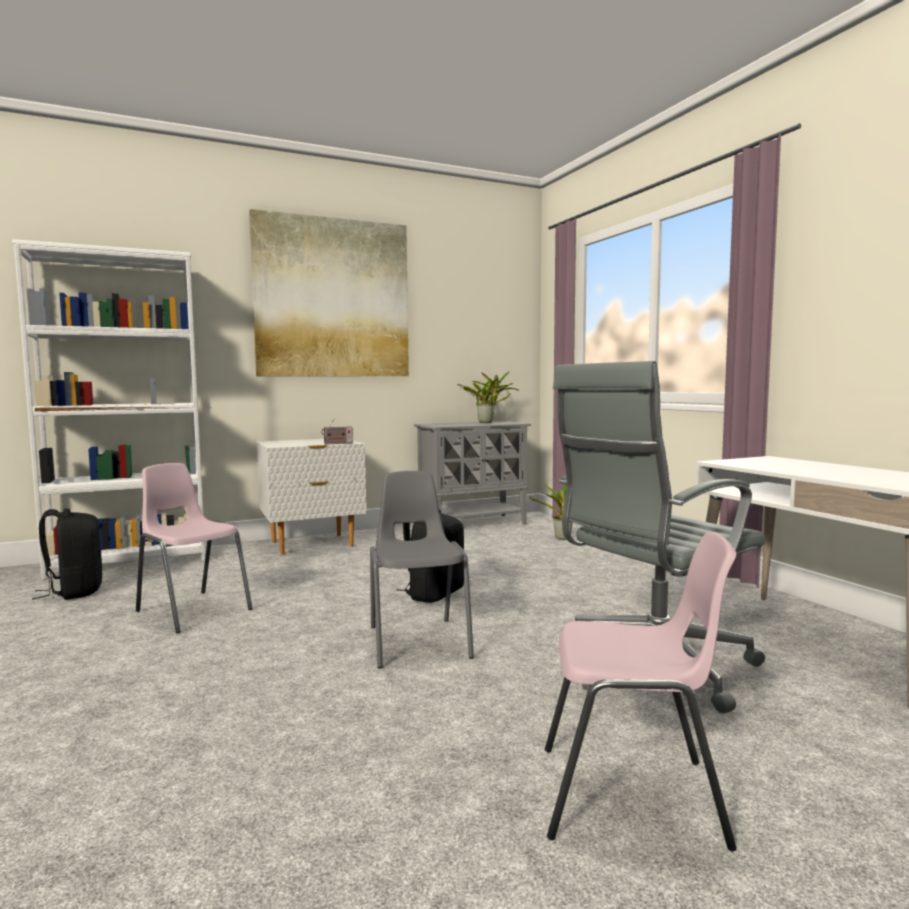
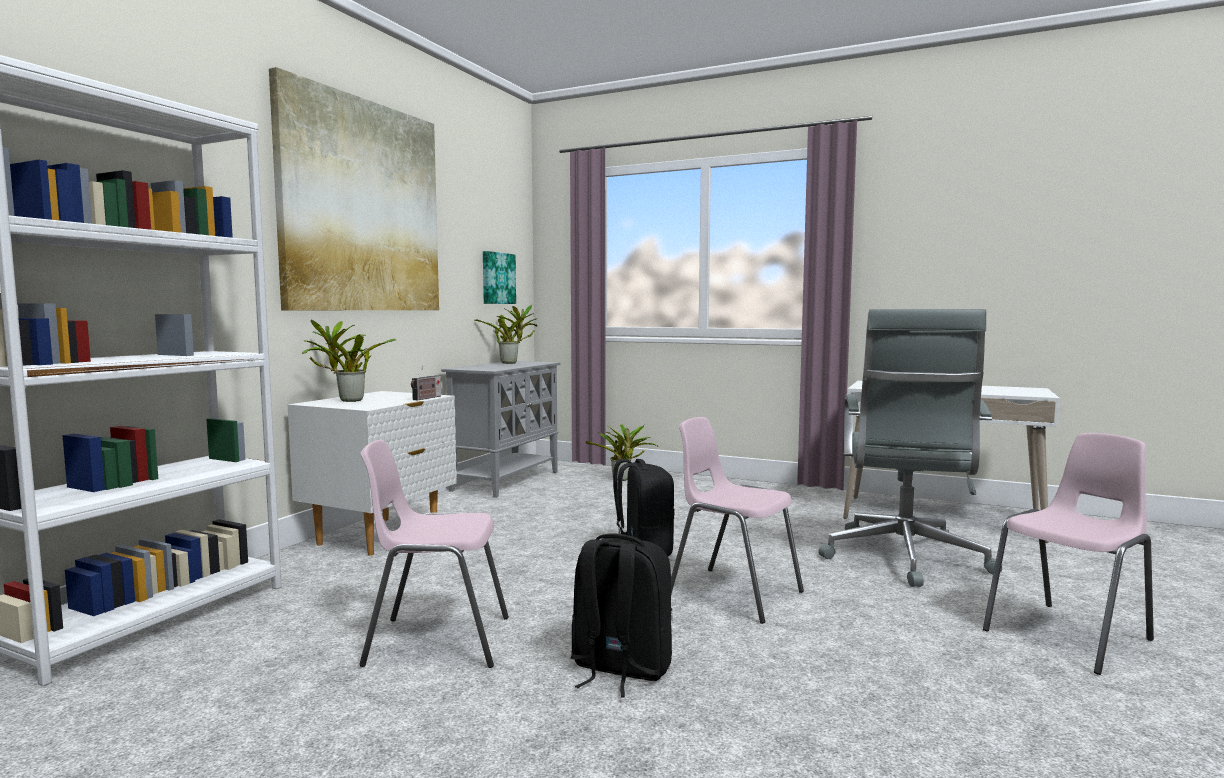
camera: 40 degrees left, 0 degrees up
black backpack [32,508,102,600] -> black backpack moved to [570,534,672,698]
grey chair [370,471,474,668] -> pink chair [671,417,804,624]
none -> potted plant [302,320,397,402]
none -> picture [483,251,516,304]

